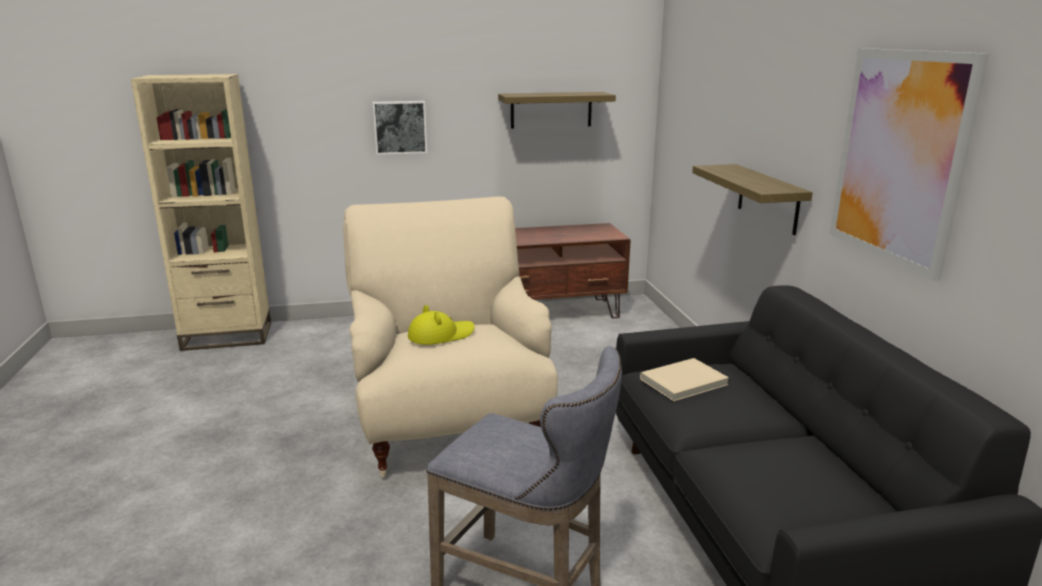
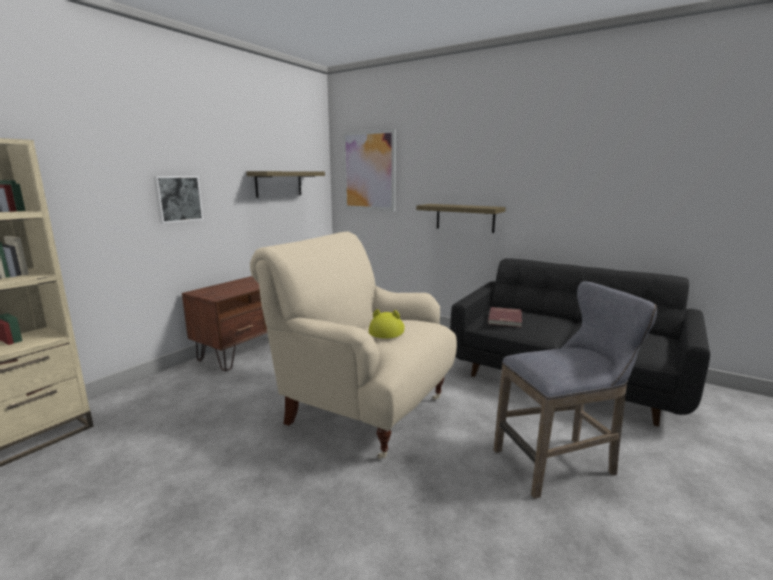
camera: 45 degrees left, 5 degrees down
beige book [640,358,729,401] -> red book [488,307,522,327]
picture [830,48,990,281] -> picture moved to [343,129,396,211]

